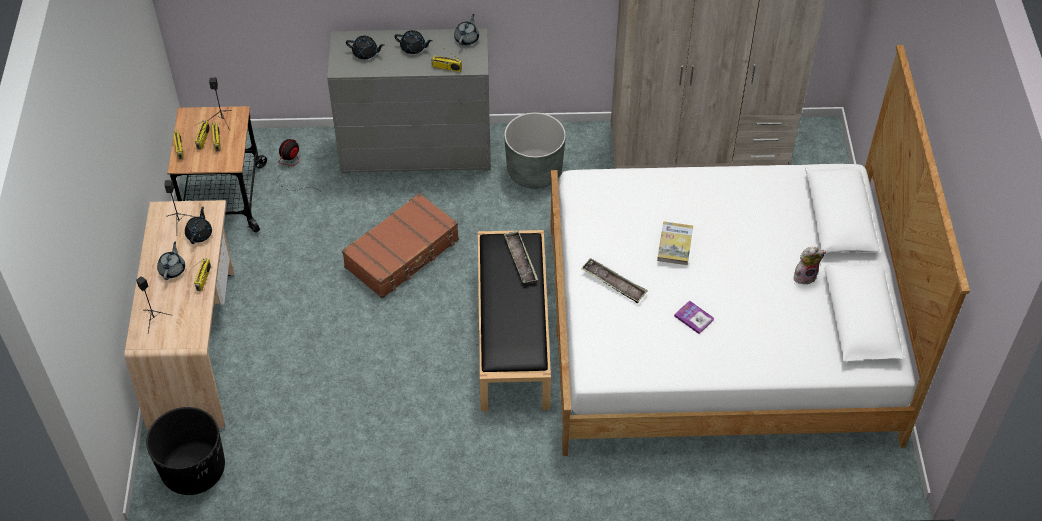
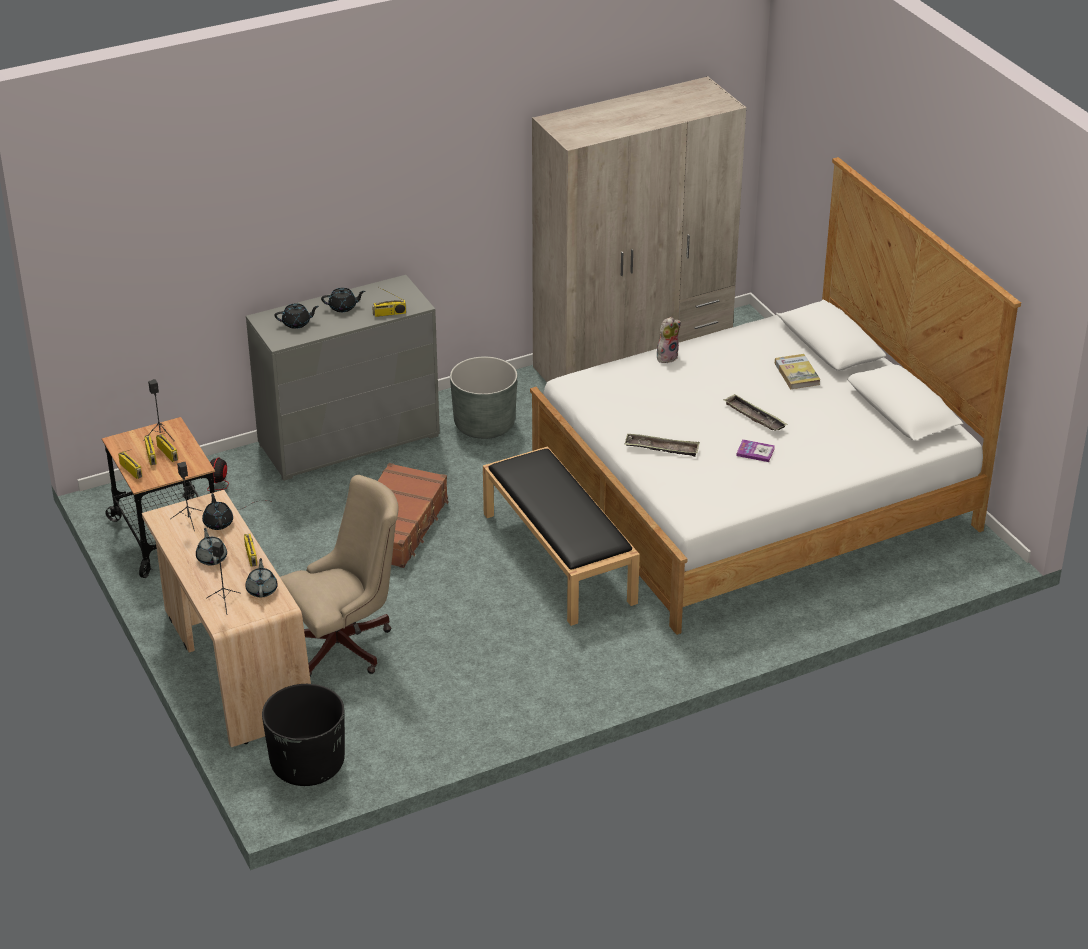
camera: 25 degrees left, 15 degrees down
grey teapot [454,14,479,45] -> grey teapot moved to [246,558,278,598]
tray [504,230,538,283] -> tray moved to [724,394,788,431]
book [657,222,693,265] -> book moved to [775,354,821,389]
plush toy [794,247,826,285] -> plush toy moved to [657,317,681,363]
none -> beige office chair [280,475,399,676]

